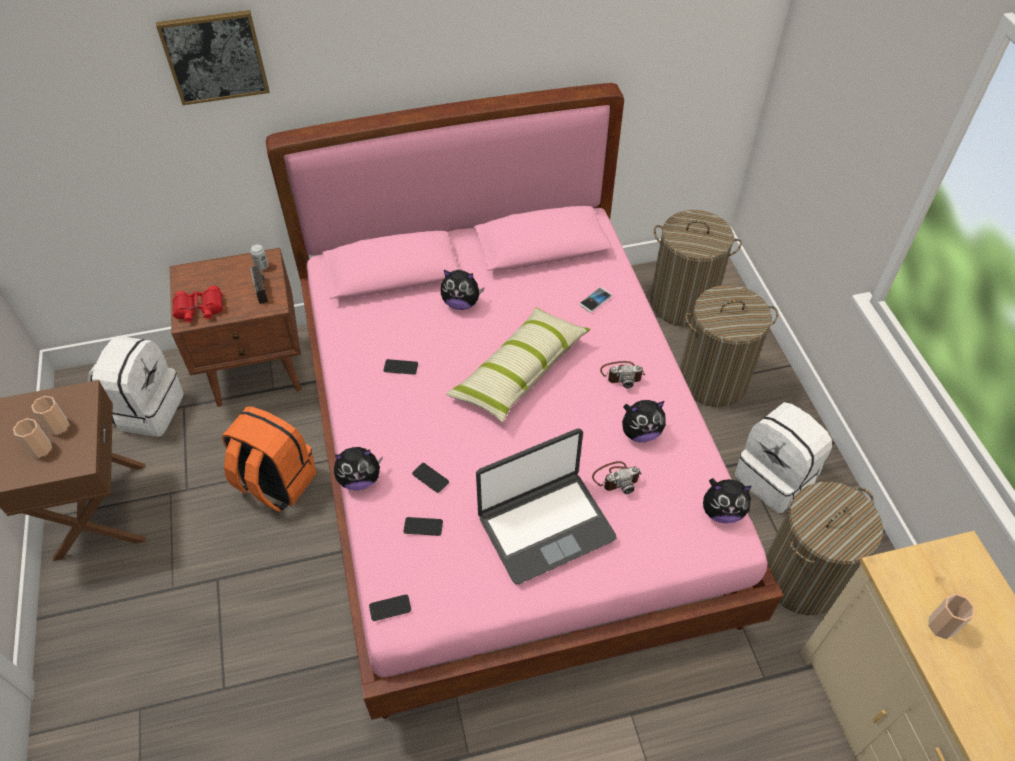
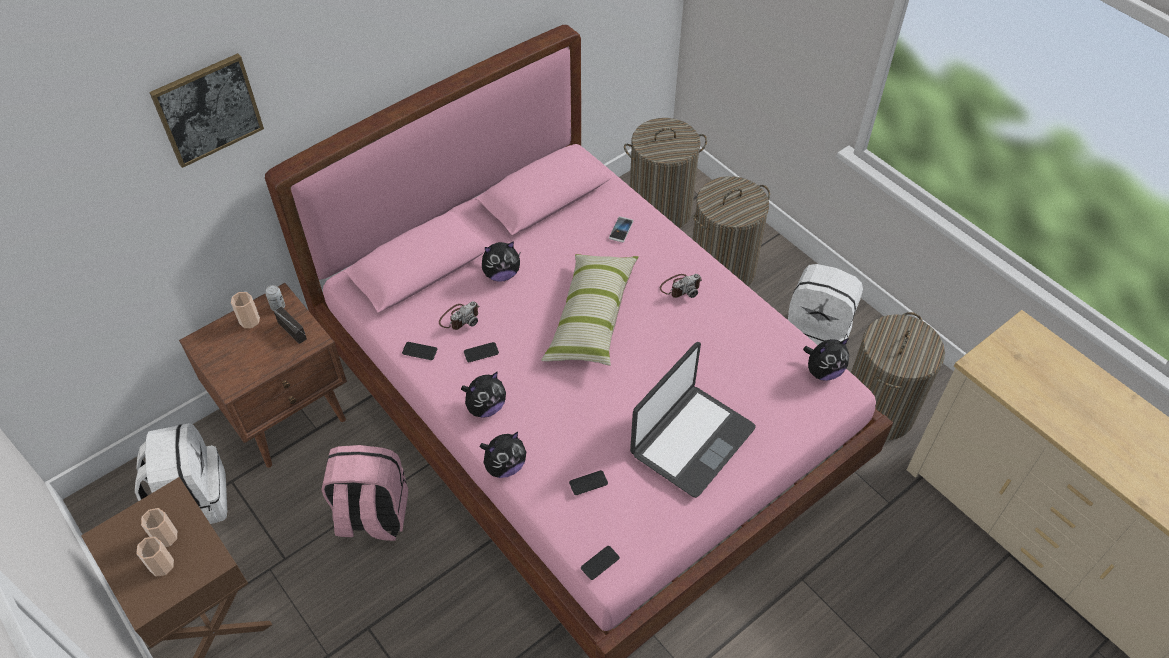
camera: 25 degrees left, 0 degrees up
red binoculars [173,286,223,323] -> none
orange backpack [222,406,316,512] -> pink backpack [321,445,408,541]
phone [412,463,449,493] -> phone moved to [402,342,438,360]
camera [592,461,642,494] -> camera moved to [439,301,479,330]
plush toy [622,400,666,442] -> plush toy moved to [461,371,506,418]
cup [928,593,975,639] -> cup moved to [231,292,260,328]

